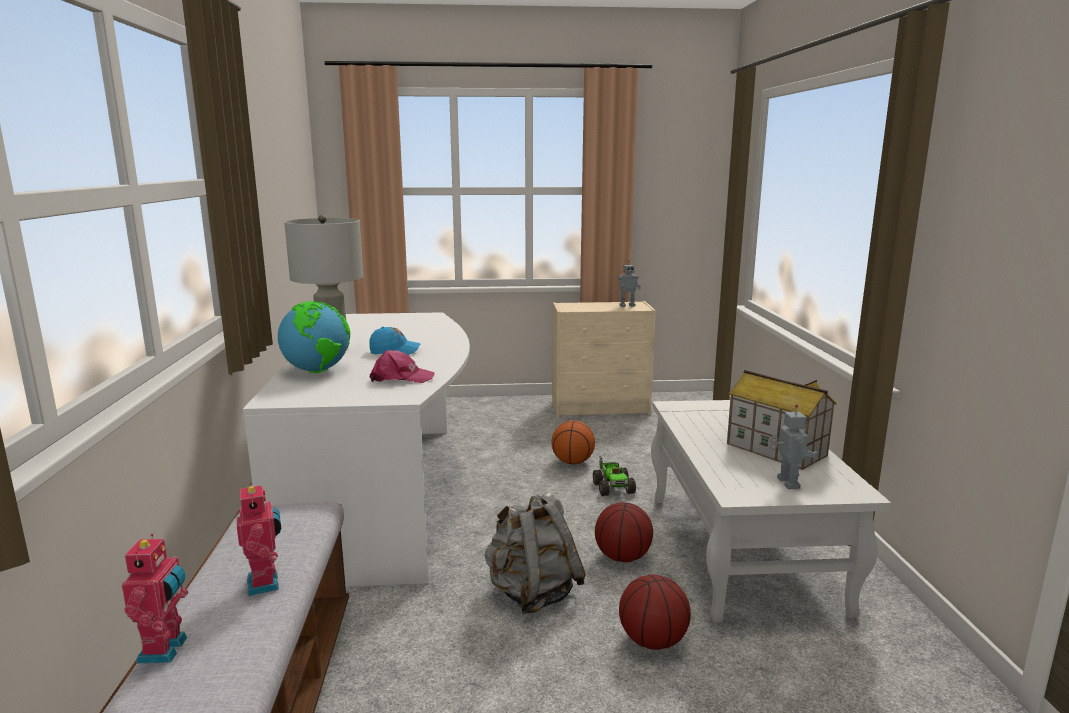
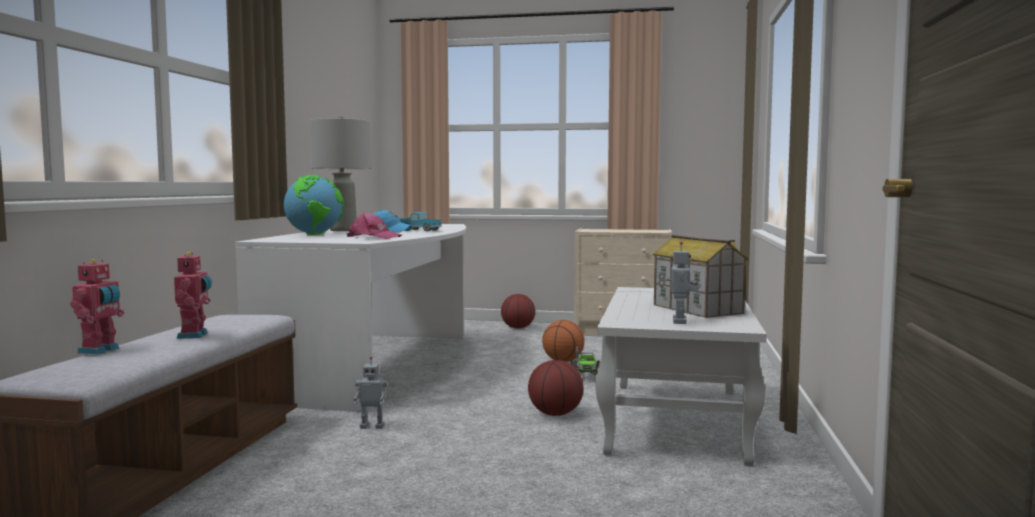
camera: 15 degrees right, 10 degrees down
grey backpack [485,492,586,614] -> none
toy robot [618,260,641,307] -> toy robot moved to [354,357,387,429]
basketball [619,575,691,650] -> basketball moved to [501,294,535,329]
none -> toy truck [400,212,442,231]

